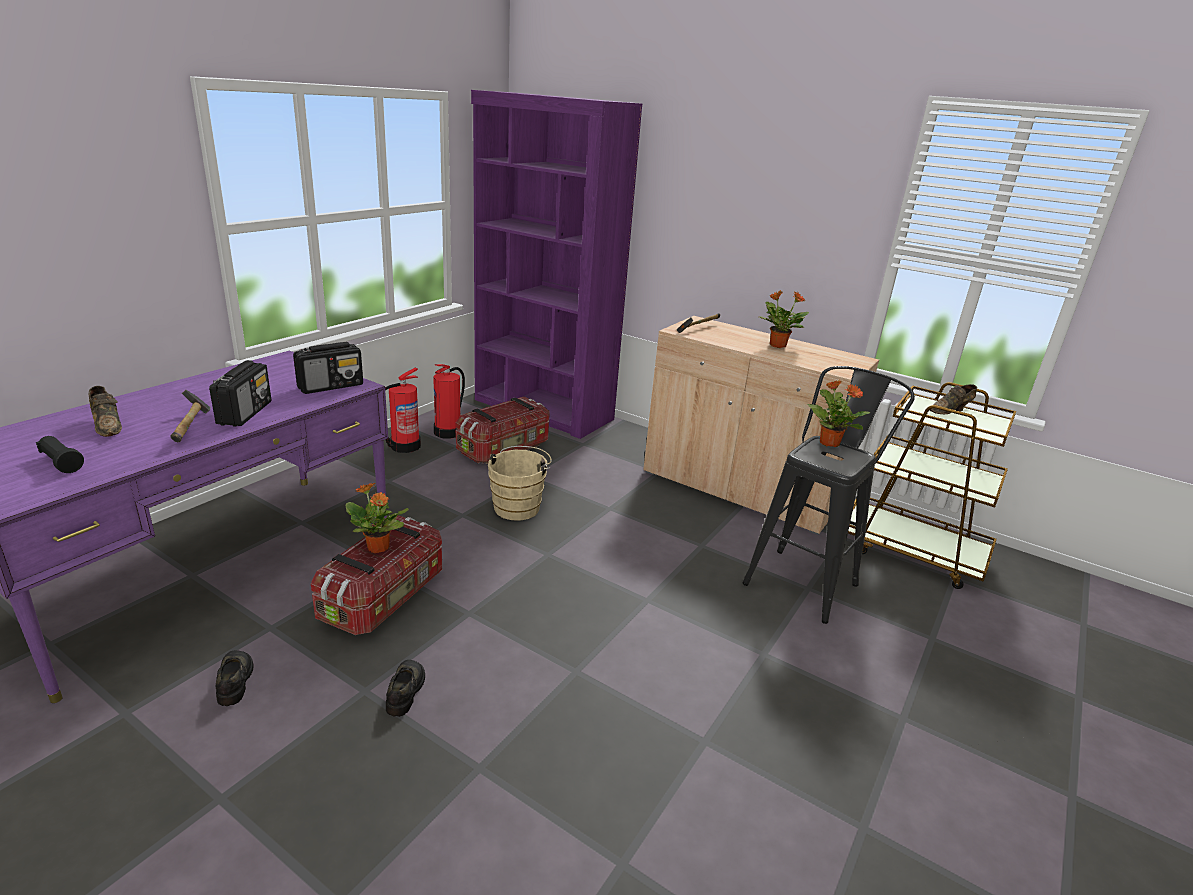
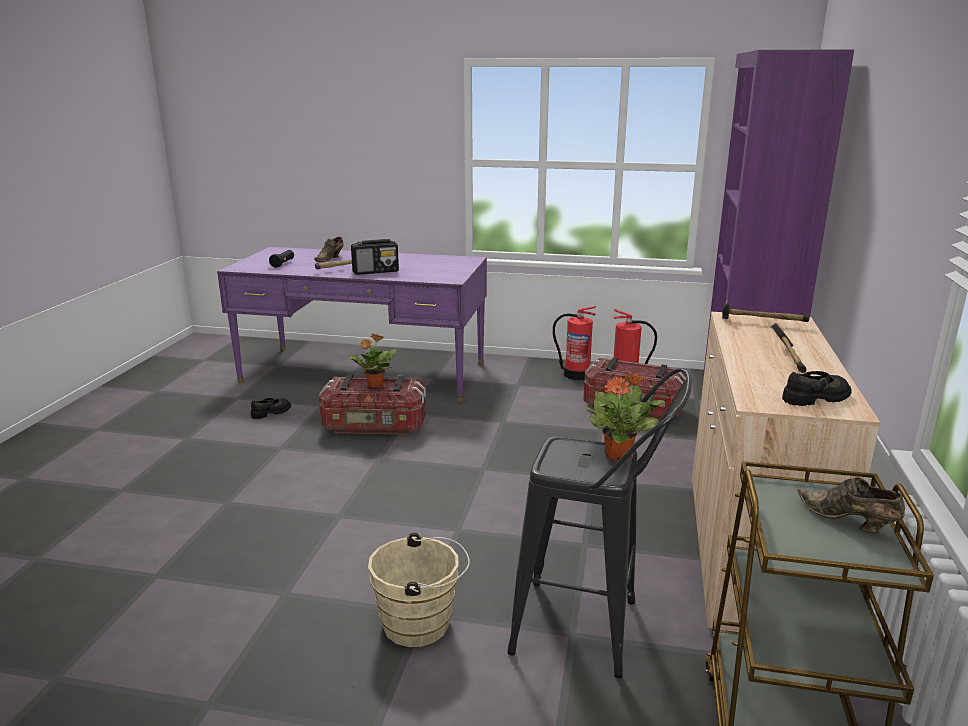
camera: 70 degrees right, 5 degrees down
radio [293,342,363,394] -> none
black shoe [386,660,425,717] -> black shoe moved to [782,371,852,406]
beige bucket [488,446,552,521] -> beige bucket moved to [368,533,470,647]
potted plant [758,290,809,348] -> hammer [771,323,807,373]

